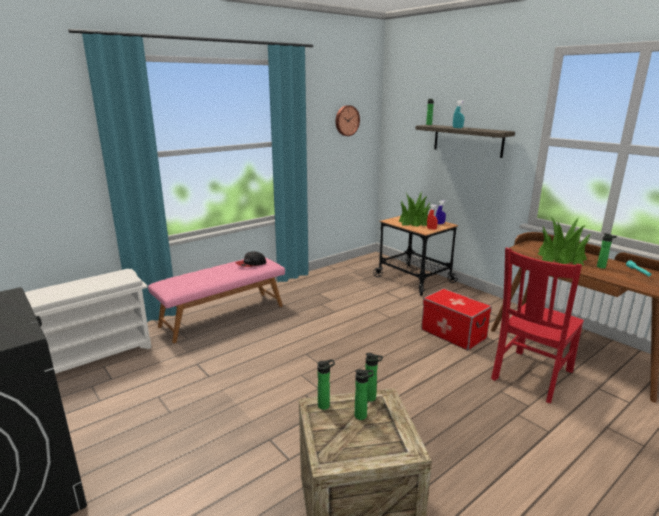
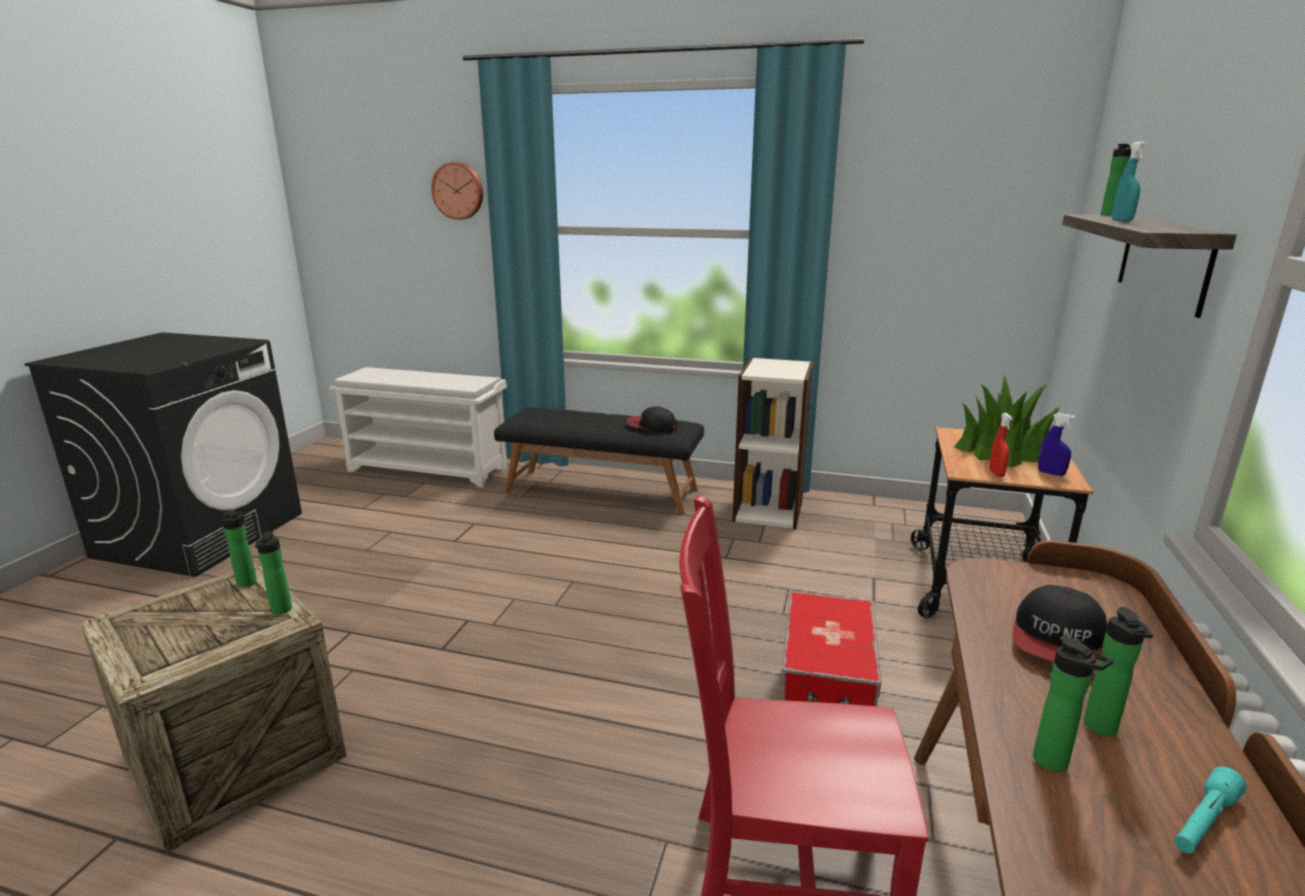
camera: 55 degrees right, 0 degrees up
pink bench [148,257,285,343] -> black bench [494,408,704,515]
wall clock [336,105,360,136] -> wall clock moved to [431,162,483,220]
bottle [355,369,374,420] -> bottle moved to [1033,636,1113,772]
potted plant [538,217,591,265] -> cap [1013,585,1107,664]
none -> bookcase [732,357,813,529]

